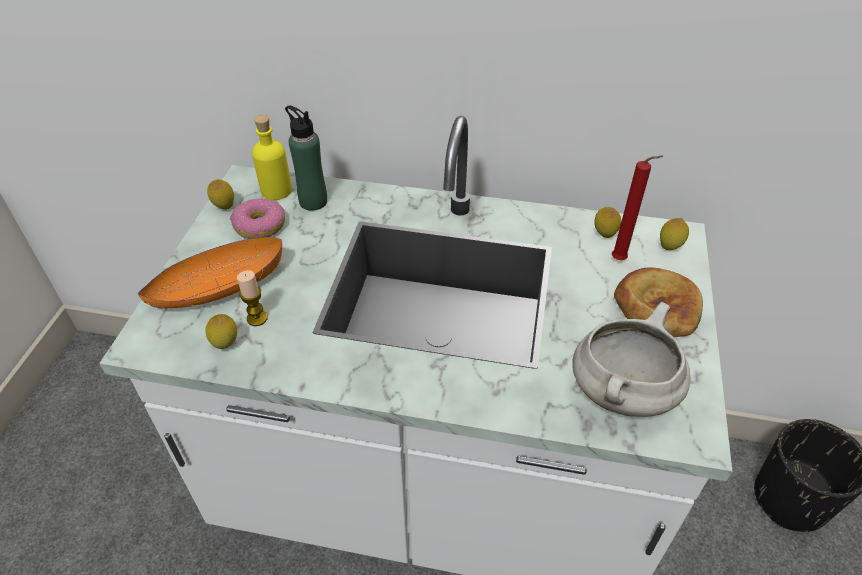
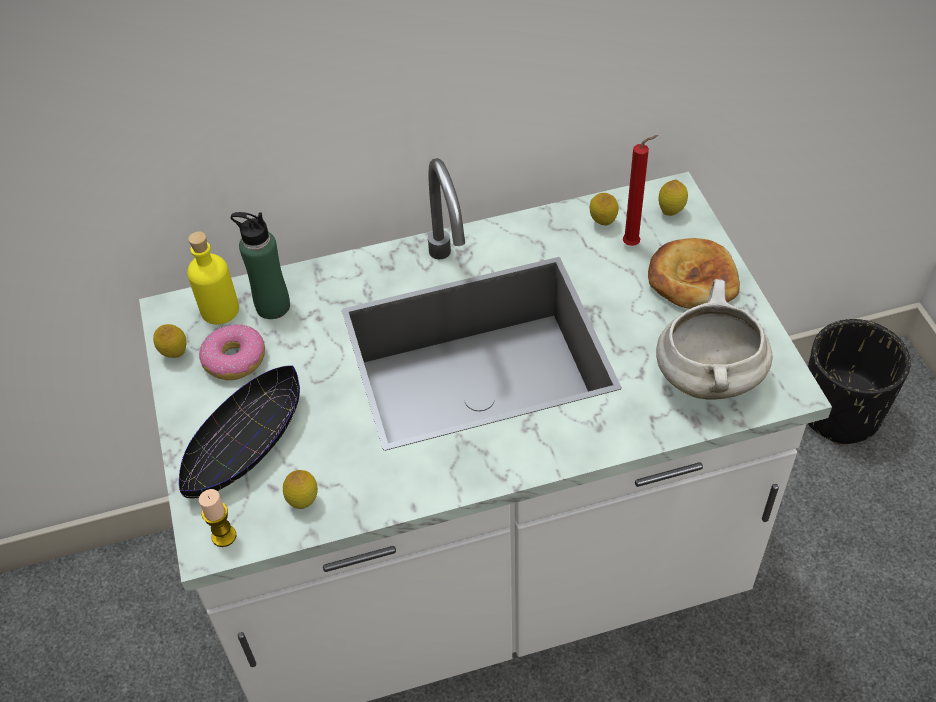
camera: 25 degrees left, 5 degrees up
orange bowl [138,237,282,309] -> black bowl [179,365,300,498]
candle [237,270,268,326] -> candle moved to [199,489,236,547]

